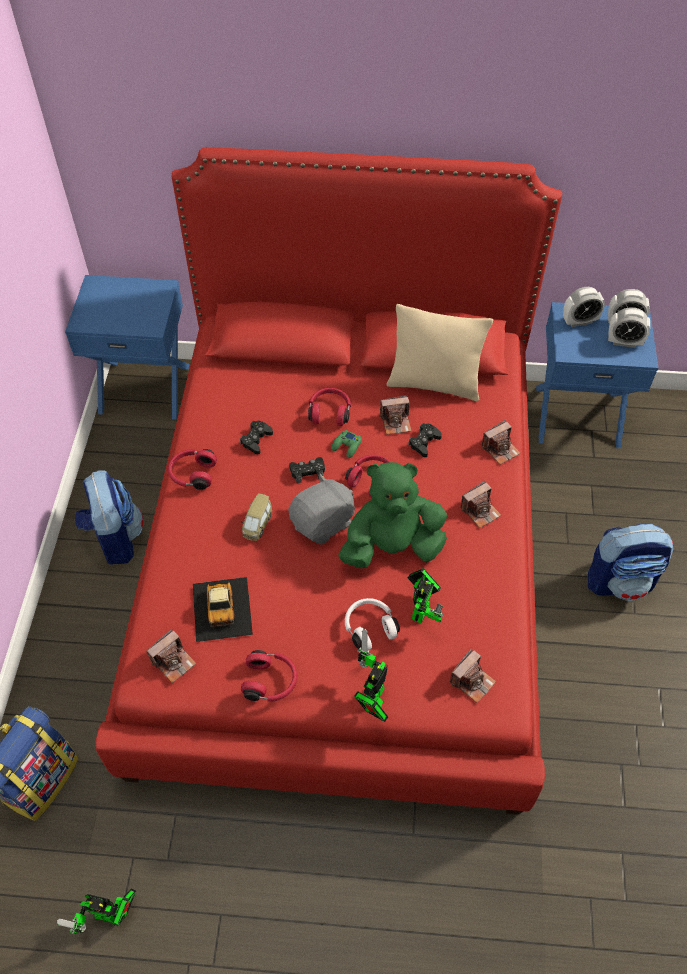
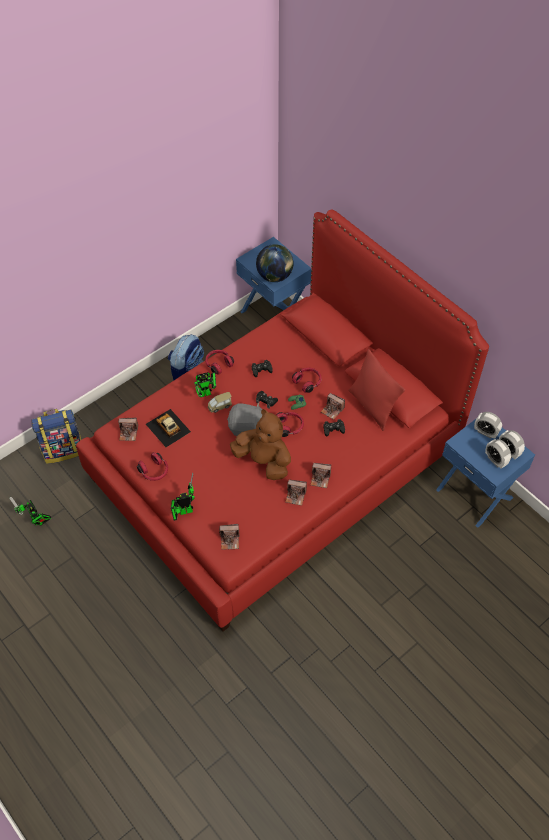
camera: 45 degrees right, 0 degrees up
toy car [193,577,253,642] -> toy car turned 105 degrees clockwise [146,409,191,447]
green plush toy [338,462,447,568] -> brown plush toy [230,409,291,480]
white headphones [345,598,400,651] -> none
beige pillow [386,304,493,402] -> red pillow [348,349,405,431]
toy robot [407,568,444,623] -> toy robot moved to [194,372,216,397]
camera [482,420,521,465] -> camera moved to [286,480,307,506]
backpack [588,524,673,601] -> none
none -> globe [256,244,293,282]

